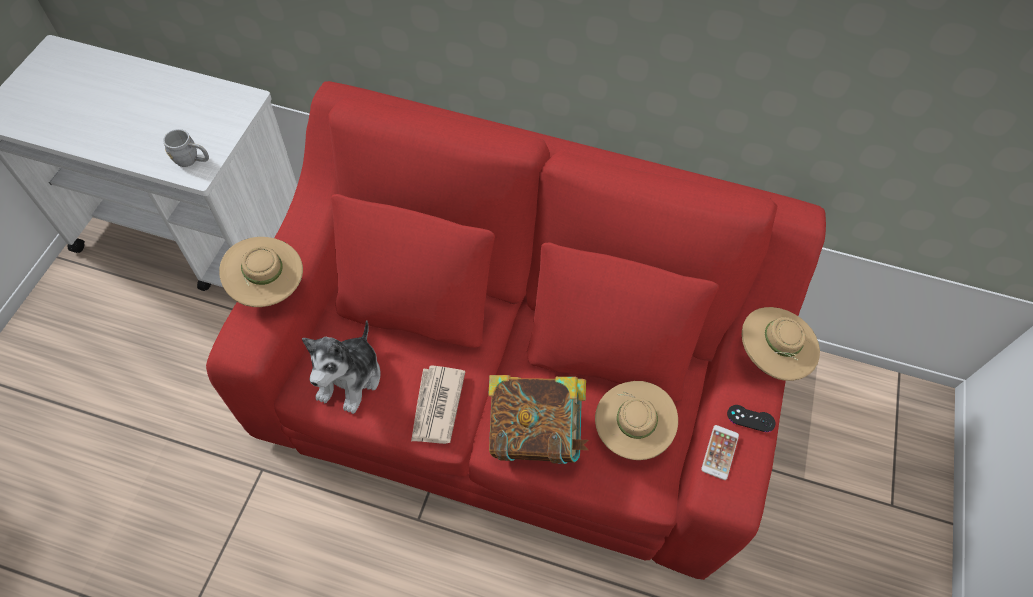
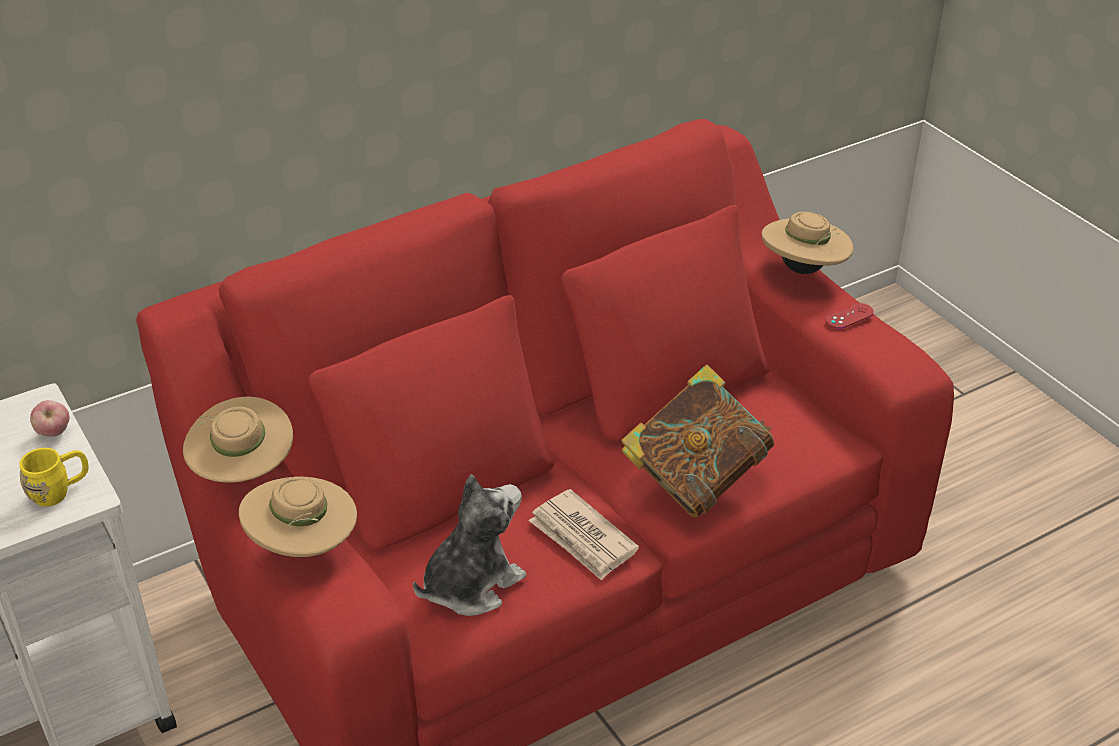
camera: 45 degrees left, 20 degrees down
grey mug [163,129,209,167] -> yellow mug [19,448,89,507]
plush toy [302,320,381,414] -> plush toy turned 105 degrees counterclockwise [413,474,526,616]
beige hat [595,381,678,460] -> beige hat moved to [183,397,293,483]
phone [701,425,739,480] -> none
black game controller [727,405,775,432] -> red game controller [825,303,874,329]
none -> apple [30,400,70,437]

